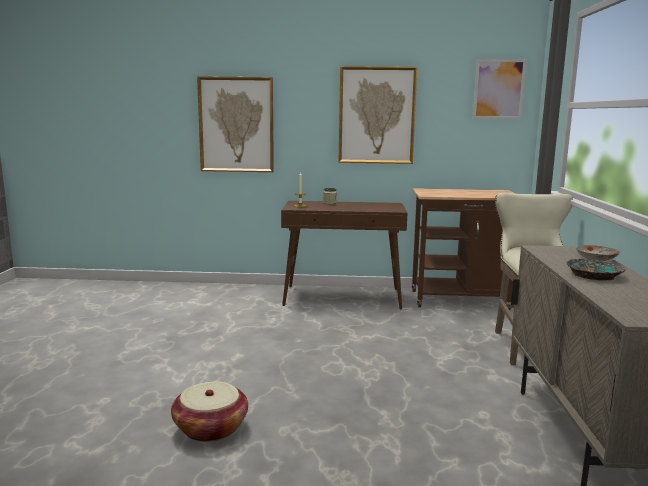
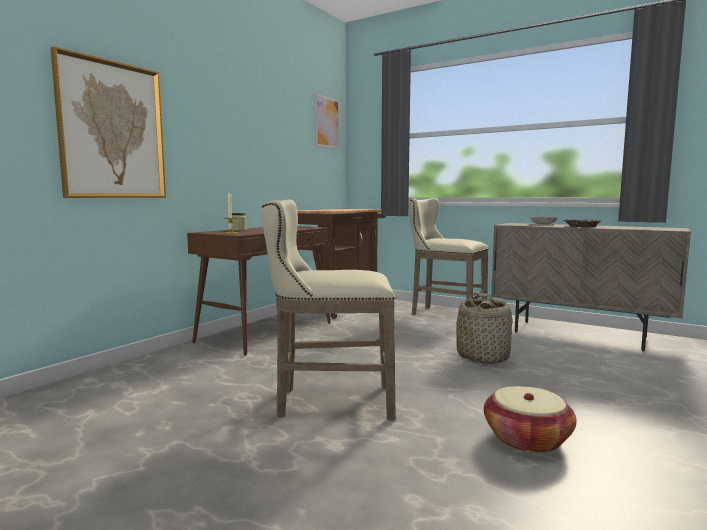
camera: 60 degrees left, 5 degrees down
picture [338,66,417,164] -> none
none -> beige stool [261,200,396,420]
none -> basket [456,293,512,364]

